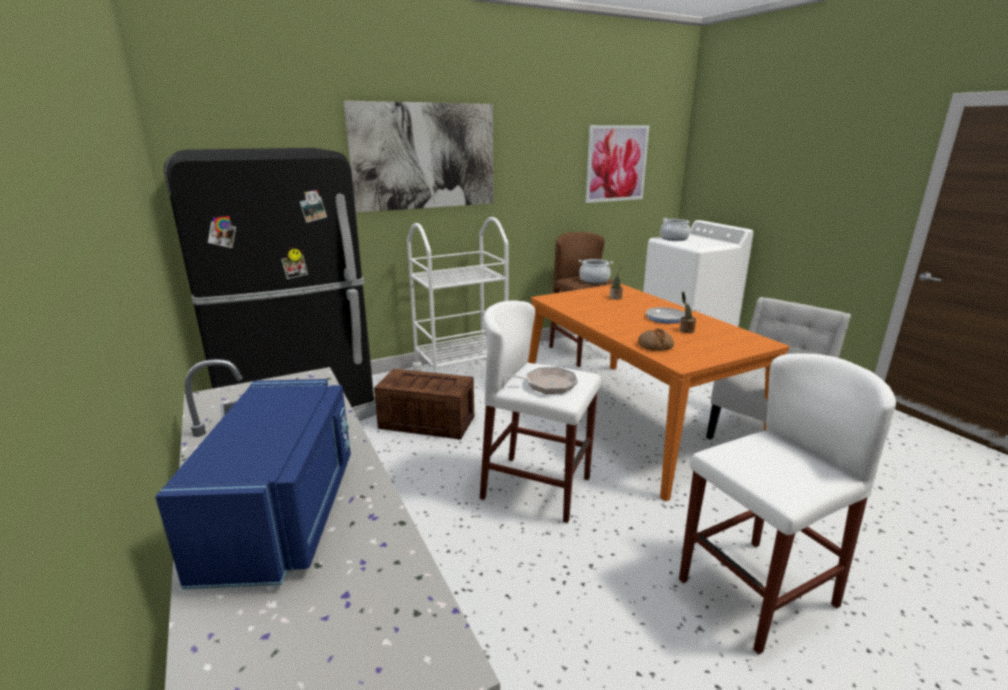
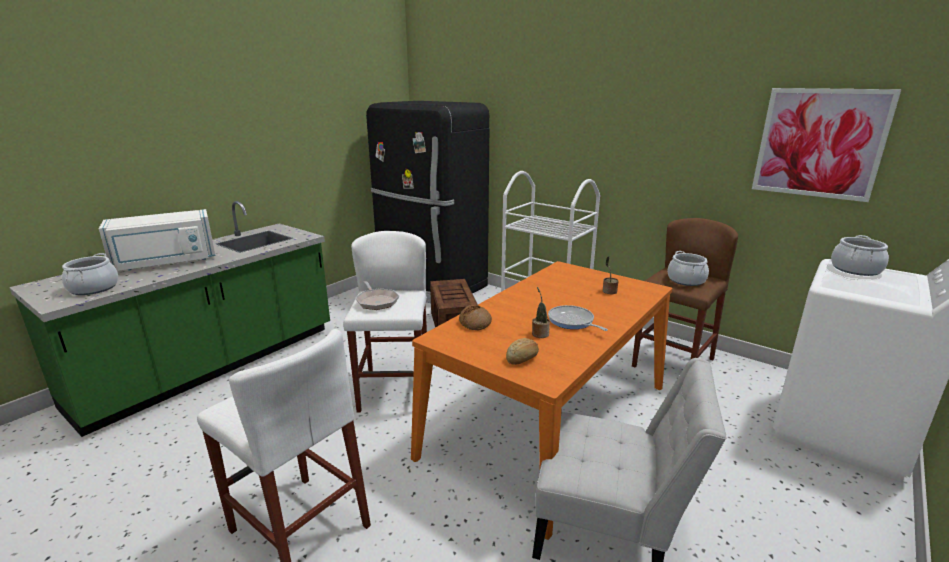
camera: 65 degrees right, 0 degrees up
blue microwave [155,379,351,590] -> white microwave [99,209,216,271]
picture [344,101,493,213] -> none
none -> cooking pot [62,253,118,295]
none -> bread [506,338,539,365]

